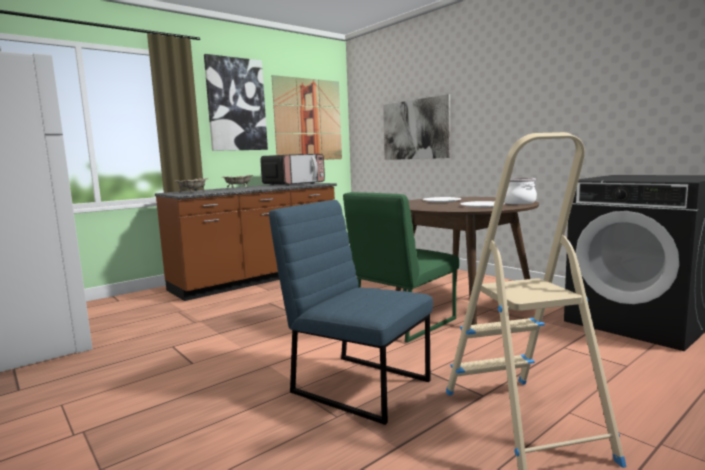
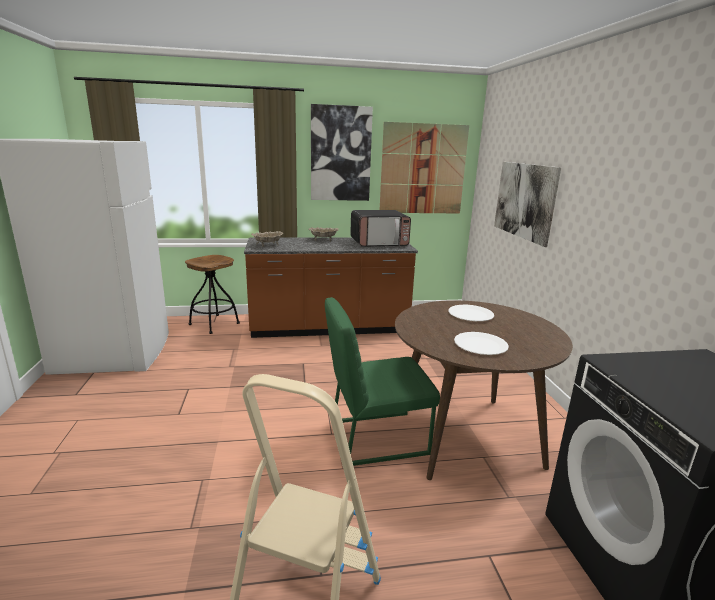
camera: 30 degrees right, 10 degrees up
blue chair [269,200,433,425] -> none
cooking pot [504,178,537,204] -> none
none -> brown stool [185,255,240,334]

